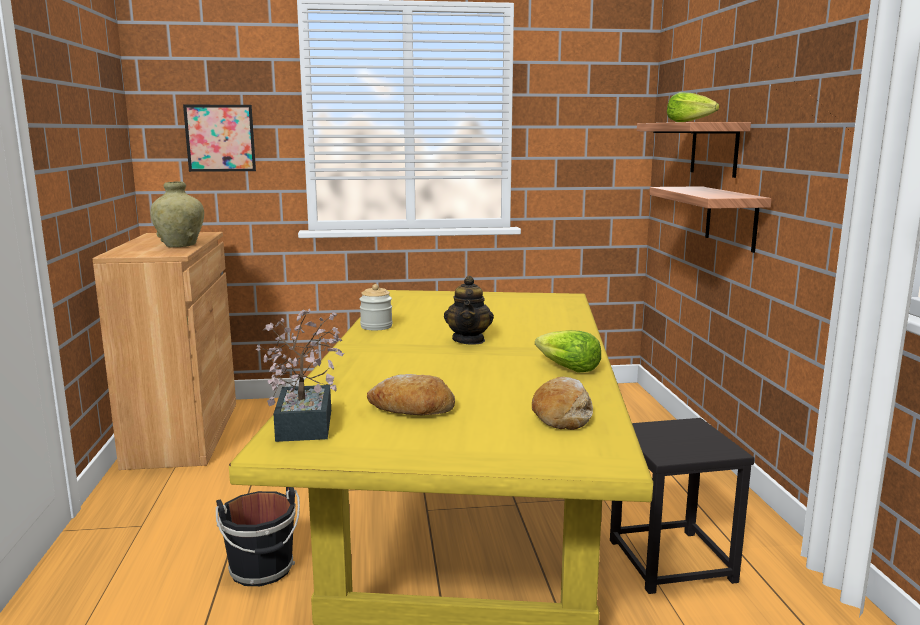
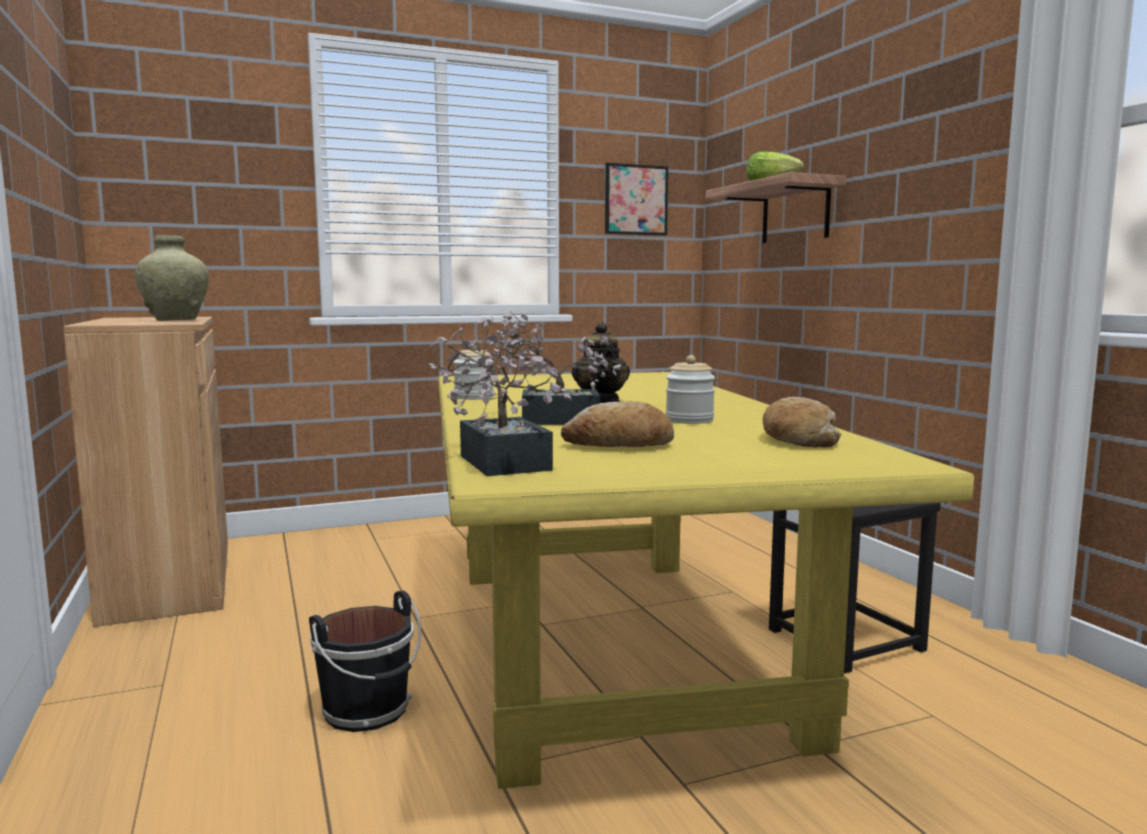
camera: 15 degrees left, 5 degrees down
picture [183,105,256,172] -> picture moved to [605,163,668,235]
lettuce [535,330,601,373] -> none
shelf [649,186,772,253] -> none
none -> potted plant [488,311,621,425]
none -> jar [666,355,715,424]

